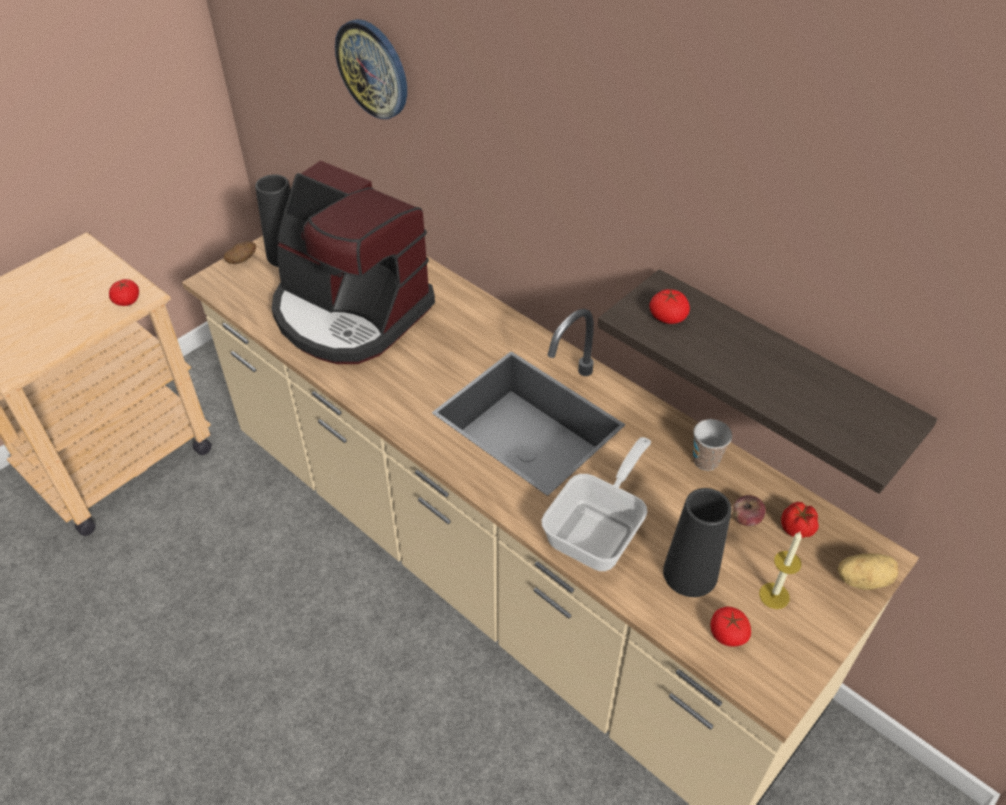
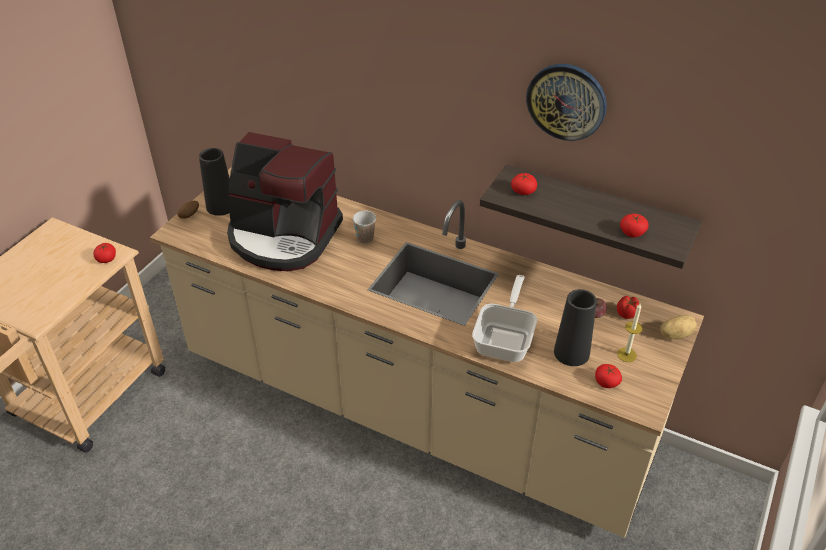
camera: 15 degrees left, 5 degrees down
wall clock [335,19,407,119] -> wall clock moved to [526,64,607,141]
cup [693,419,732,471] -> cup moved to [353,211,376,244]
none -> tomato [620,214,649,237]

